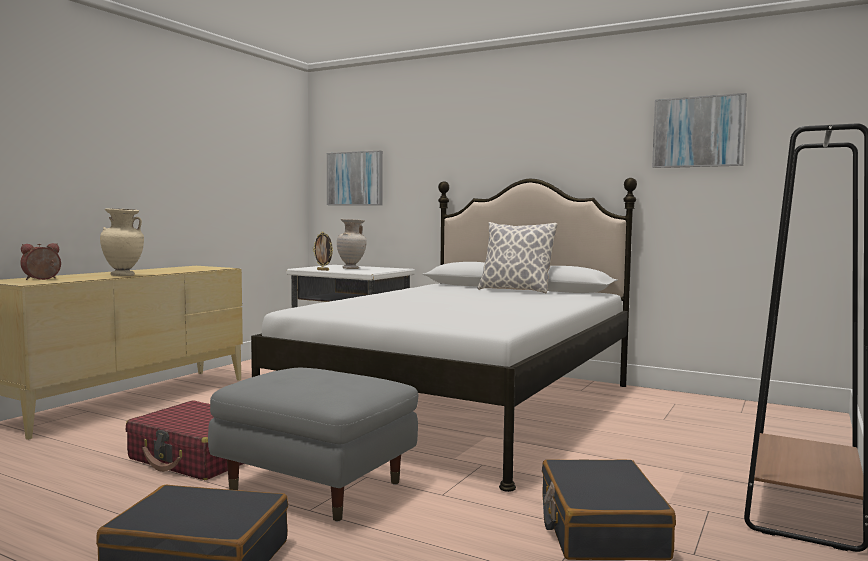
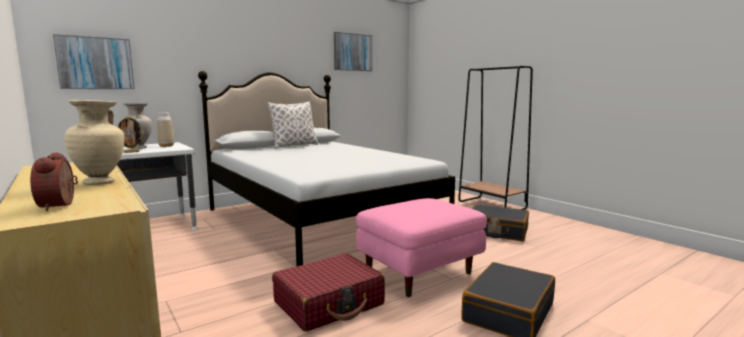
camera: 65 degrees left, 5 degrees up
grey ottoman [208,368,418,522] -> pink ottoman [356,198,487,297]
none -> vase [157,113,174,147]

